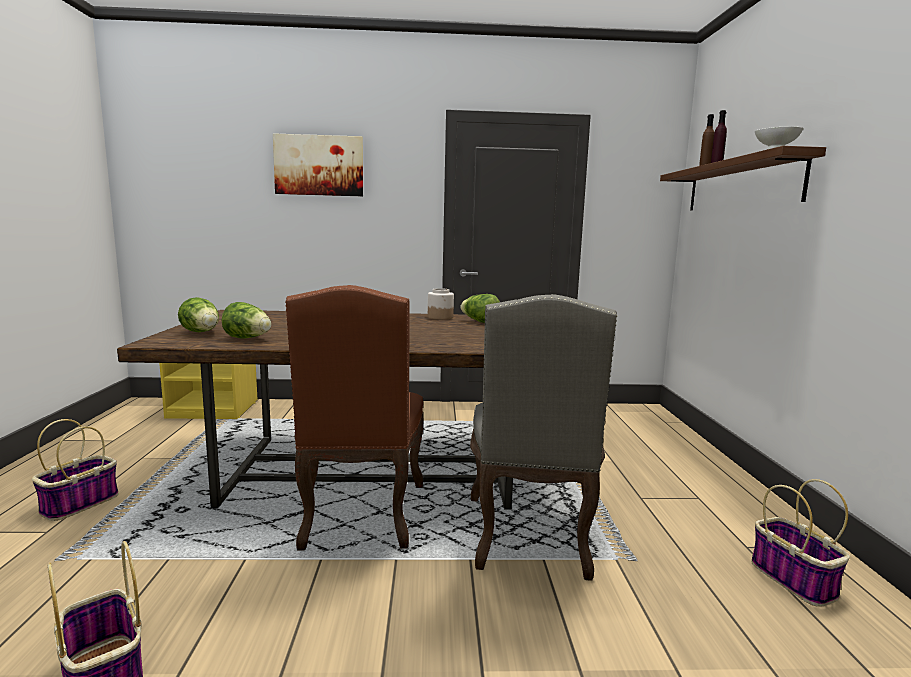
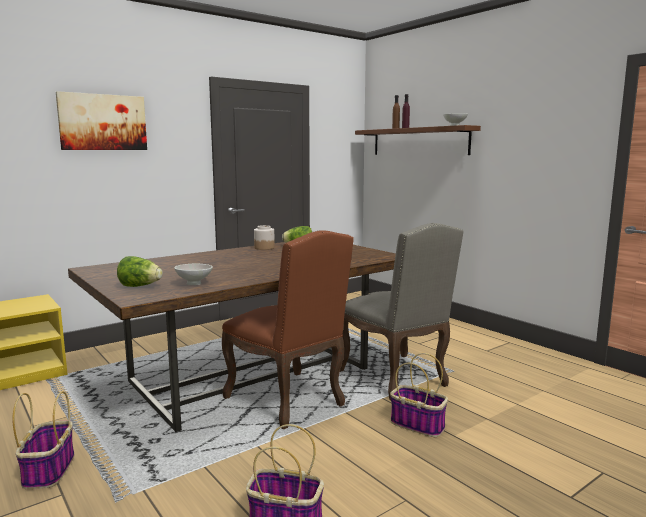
camera: 35 degrees left, 0 degrees up
lettuce [221,302,271,339] -> white bowl [174,264,213,285]
basket [751,479,850,607] -> basket moved to [390,353,448,437]

